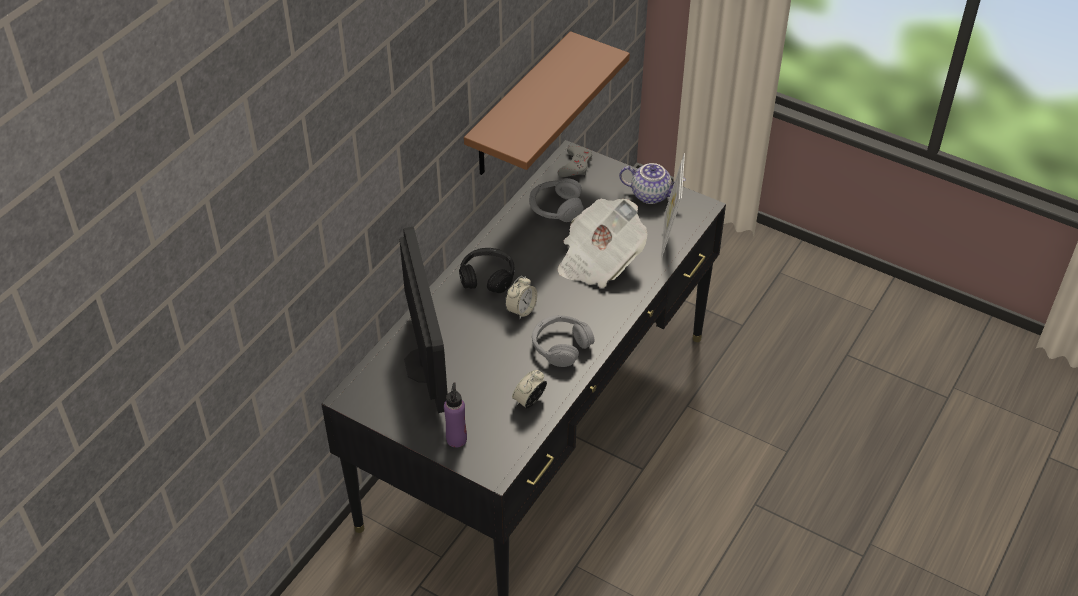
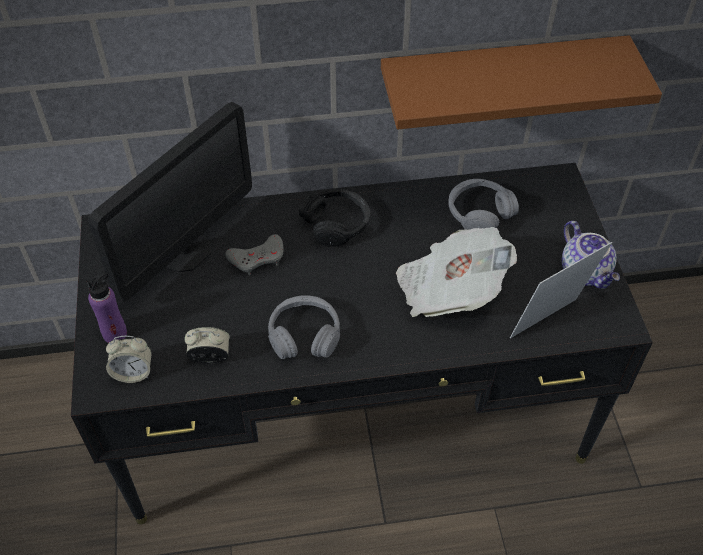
camera: 50 degrees right, 5 degrees up
alarm clock [505,276,537,320] -> alarm clock moved to [106,336,152,383]
grey game controller [558,145,592,177] -> grey game controller moved to [225,234,284,275]

